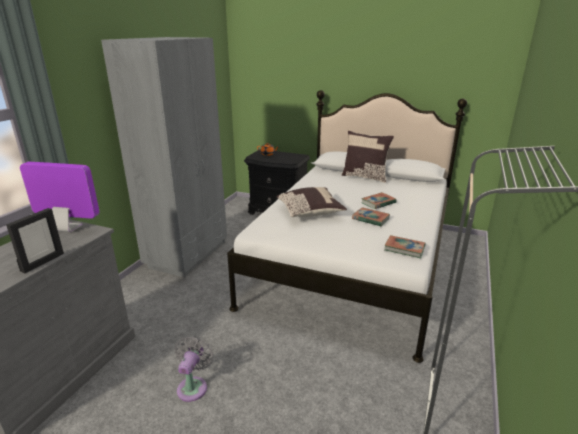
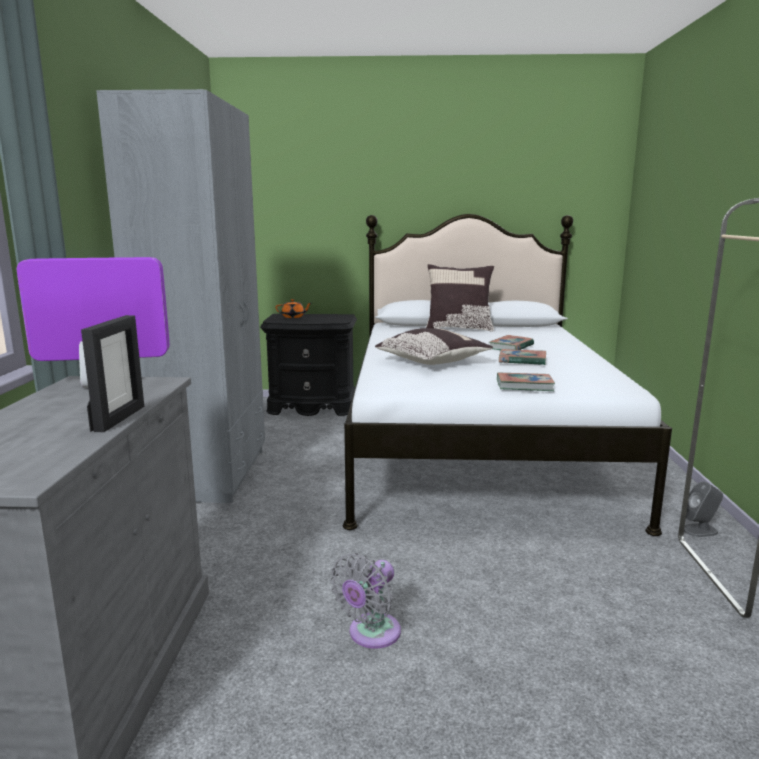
camera: 20 degrees left, 10 degrees down
grey fan [175,336,213,402] -> grey fan turned 135 degrees counterclockwise [330,553,401,649]
book [384,235,426,258] -> book moved to [497,372,555,391]
none -> grey speaker [684,481,723,537]

